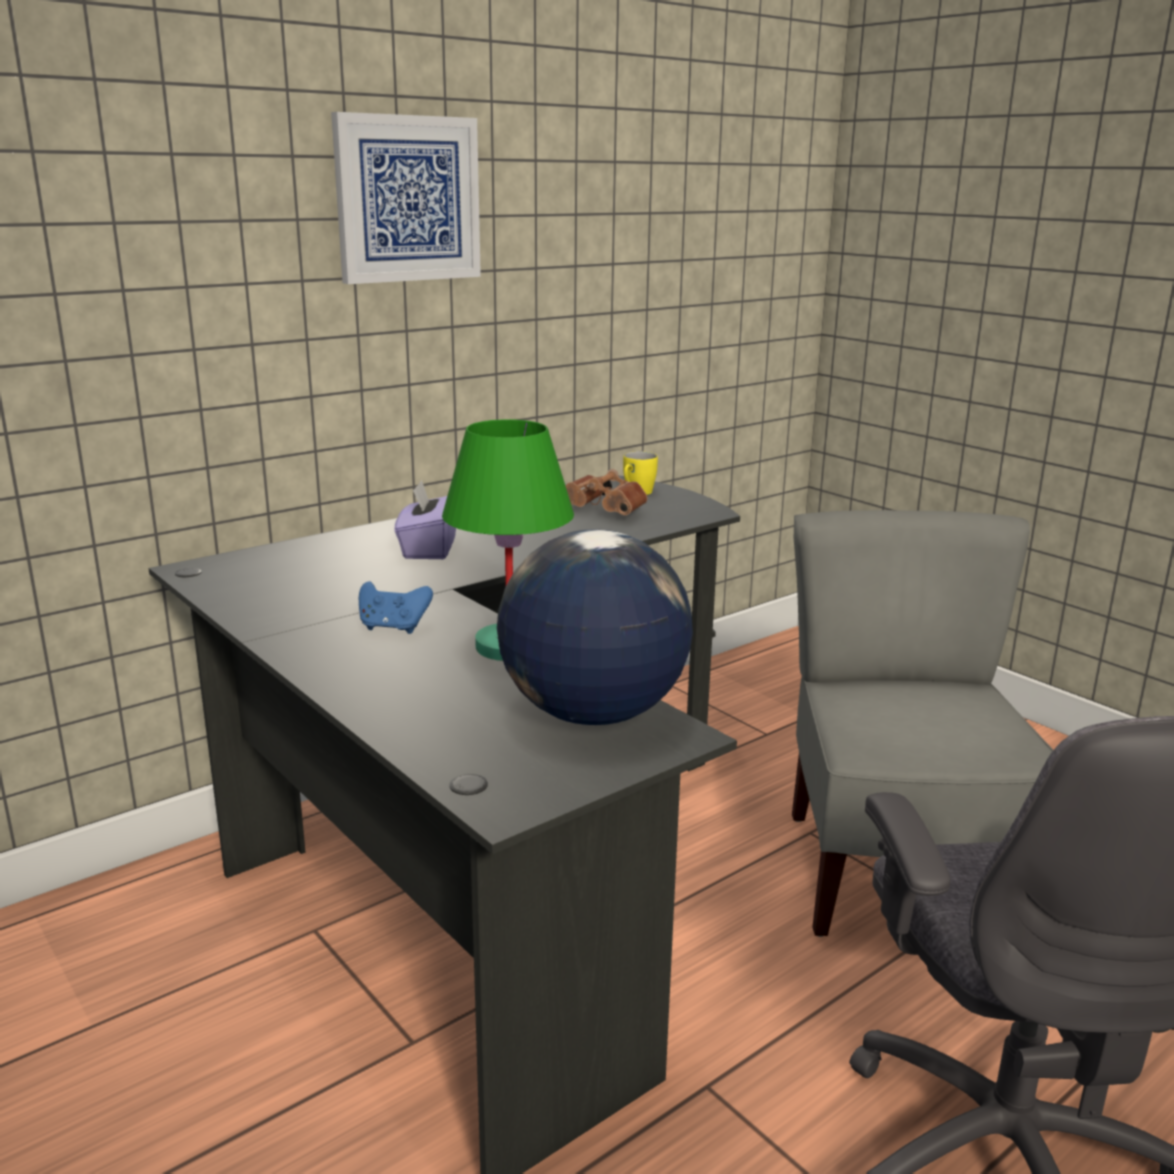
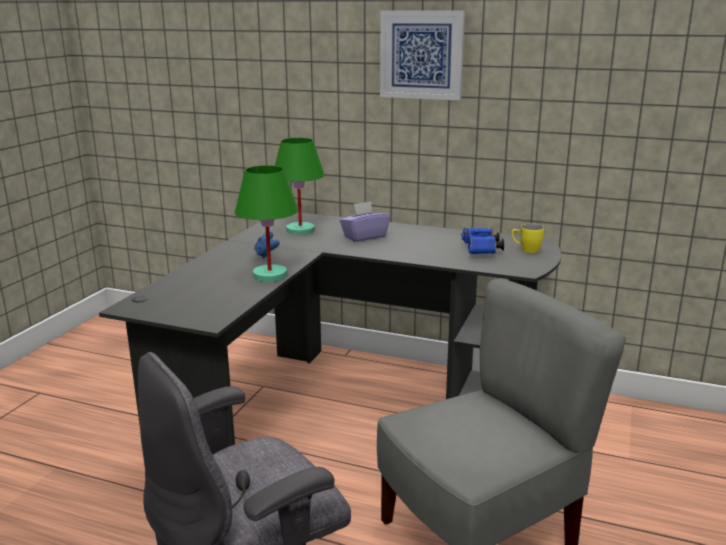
camera: 60 degrees right, 0 degrees up
globe [497,530,693,725] -> none
brown binoculars [566,469,648,515] -> blue binoculars [461,227,504,254]
none -> green table lamp [275,138,325,235]

